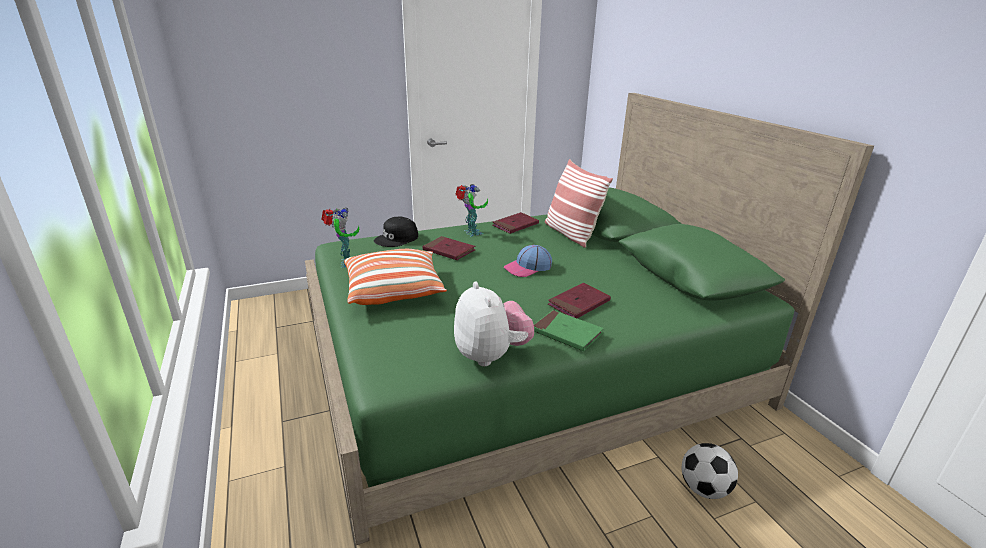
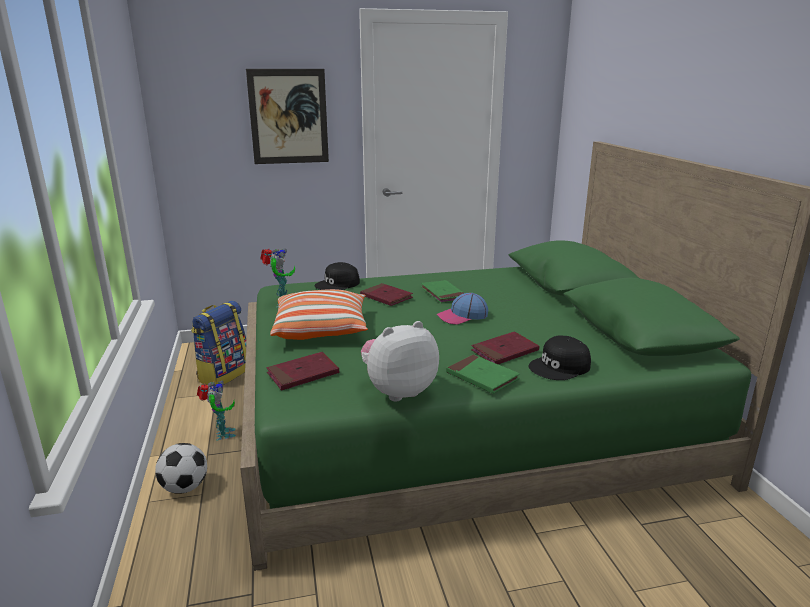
camera: 10 degrees right, 5 degrees down
plush toy [454,281,534,366] -> plush toy turned 105 degrees counterclockwise [361,321,439,401]
toy robot [455,184,488,237] -> toy robot moved to [197,381,236,441]
red book [492,212,539,234] -> red book moved to [266,352,339,391]
pillow [545,159,613,248] -> none
football [682,443,738,499] -> football moved to [155,443,207,494]
none -> backpack [191,301,247,385]
none -> picture [246,69,329,164]
none -> green book [421,280,464,303]
none -> black cap [529,336,591,380]

